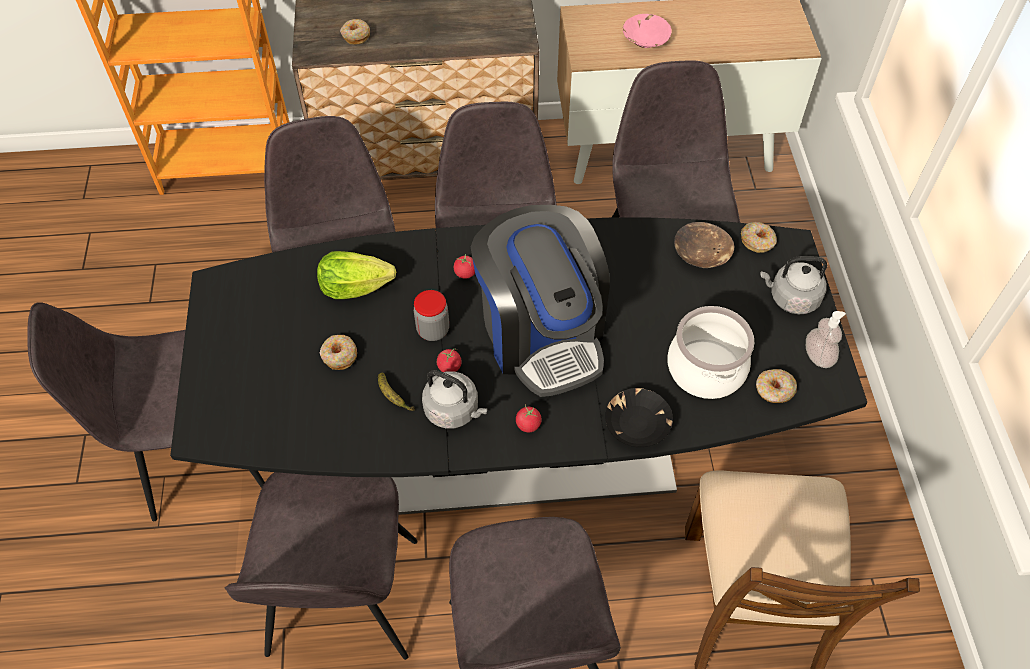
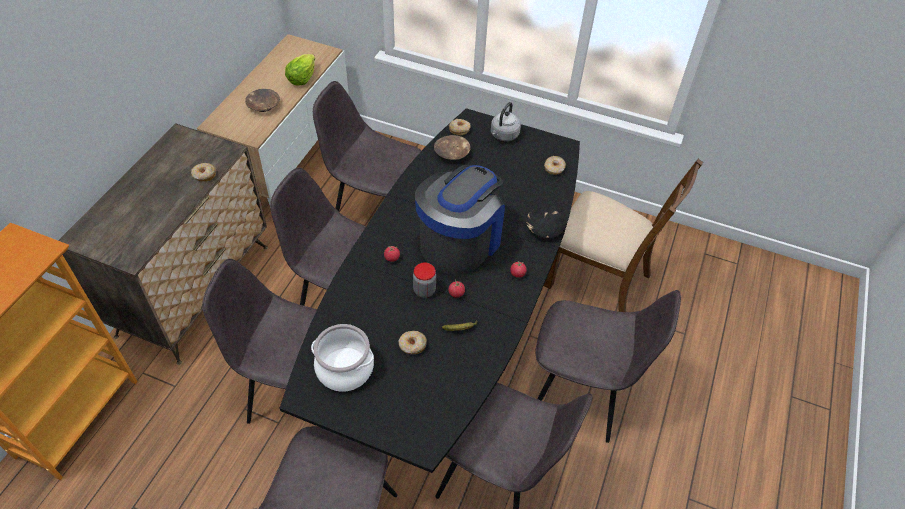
camera: 65 degrees left, 5 degrees down
lettuce [317,251,396,299] -> lettuce moved to [285,54,315,86]
donut [340,19,370,44] -> donut moved to [191,163,216,182]
grey kettle [422,370,487,429] -> none
coffee machine [471,205,610,397] -> coffee machine turned 60 degrees counterclockwise [415,165,505,275]
pink bowl [623,14,671,48] -> brown bowl [245,89,280,112]
cooking pot [667,306,754,399] -> cooking pot moved to [311,324,374,392]
soap dispenser [806,311,846,368] -> none

